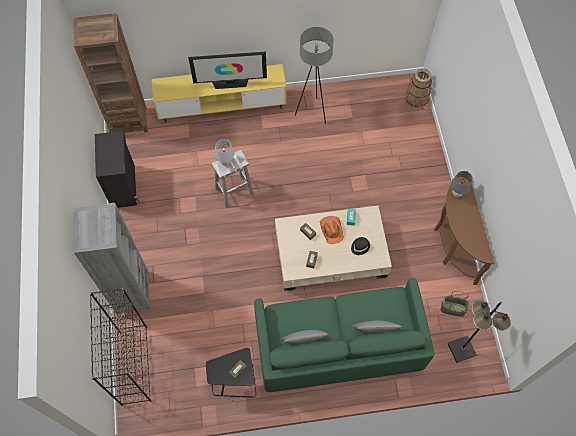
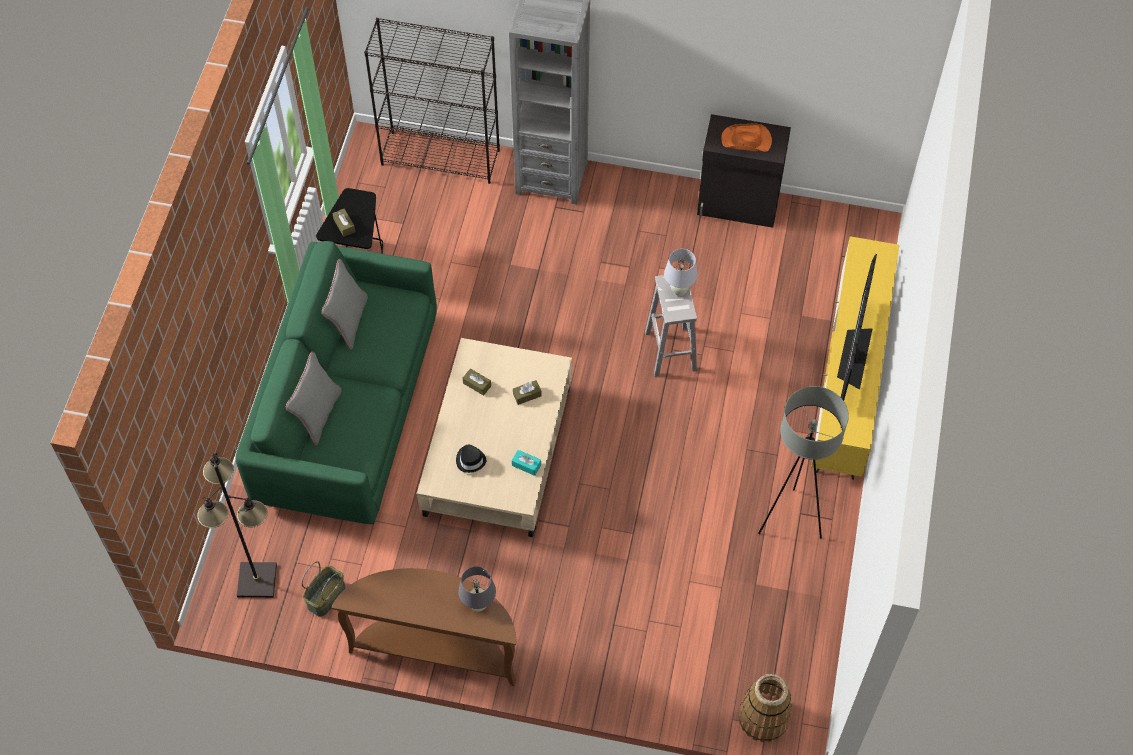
camera: 110 degrees right, 5 degrees down
brown bookcase [73,13,148,133] -> none
orange hat [320,216,344,244] -> orange hat moved to [721,124,772,152]

